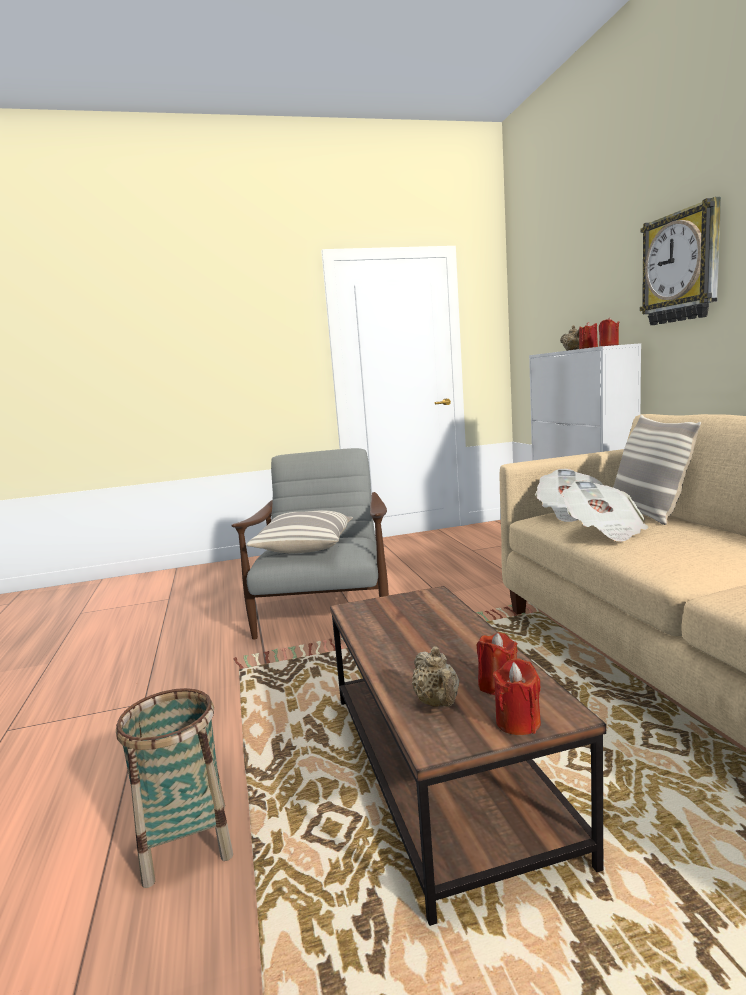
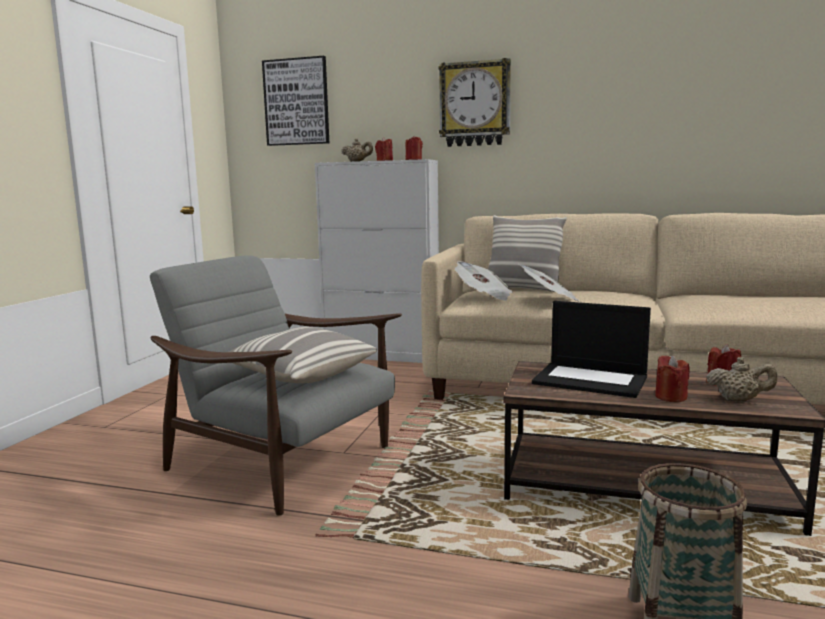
camera: 60 degrees left, 0 degrees up
red candle [493,658,541,735] -> red candle moved to [655,355,690,402]
none -> picture [262,56,329,146]
none -> laptop [532,301,651,398]

